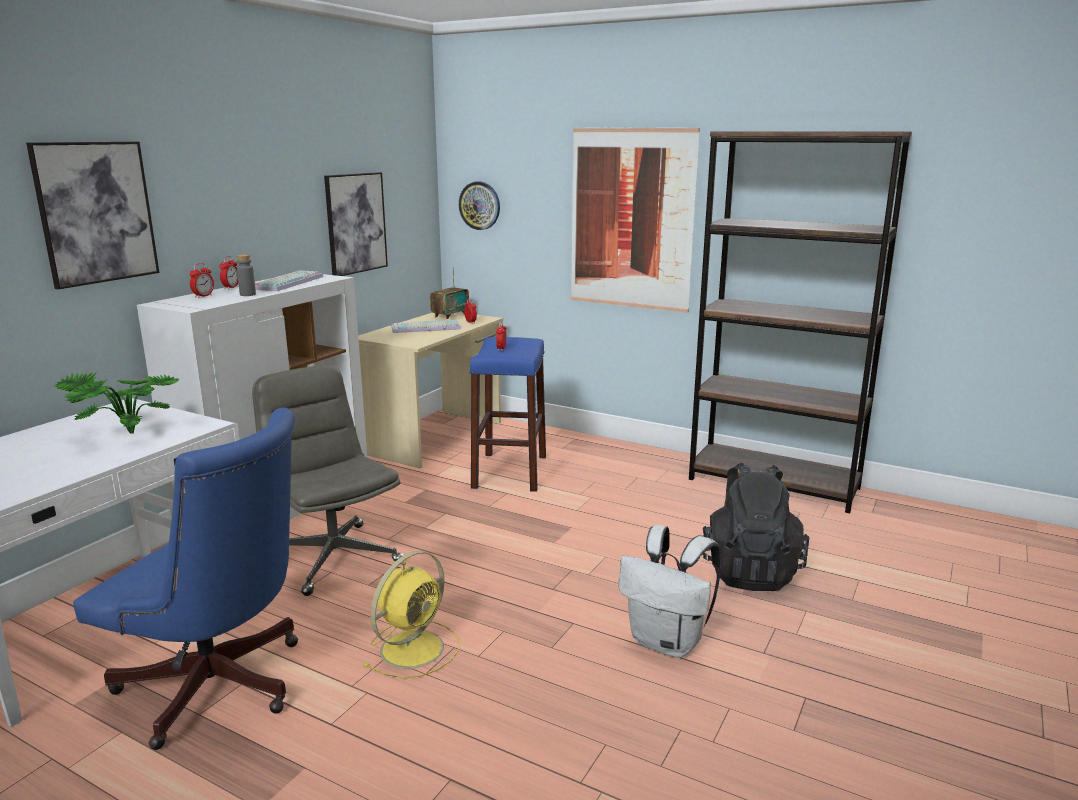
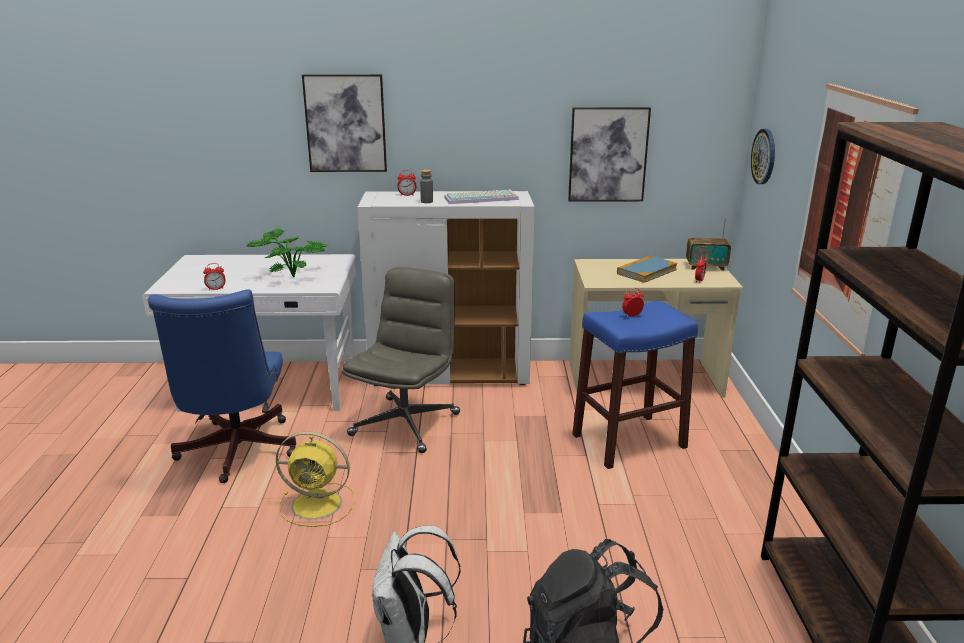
camera: 60 degrees right, 5 degrees up
alarm clock [220,256,238,289] -> alarm clock moved to [203,263,226,290]
keyboard [391,320,461,333] -> book [617,255,677,283]

